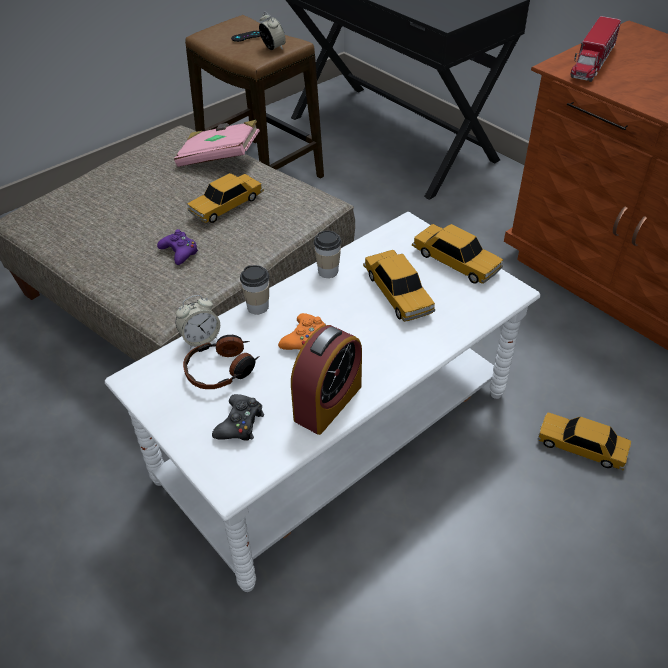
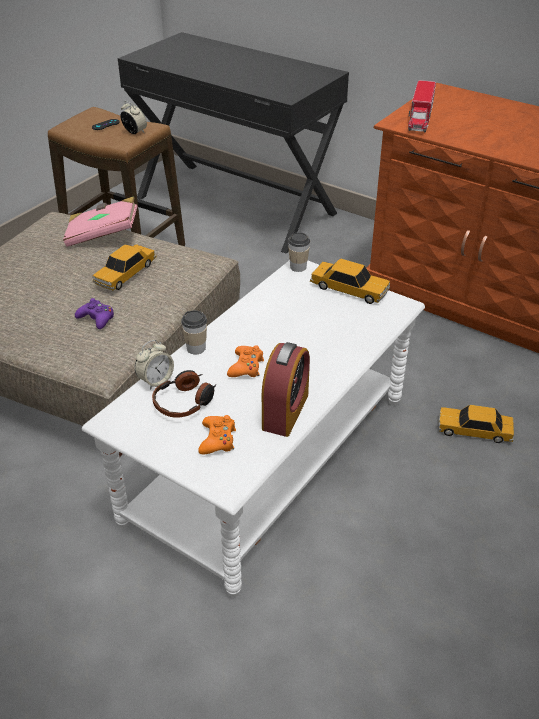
camera: 15 degrees left, 5 degrees down
black game controller [212,394,264,441] -> orange game controller [198,415,236,454]
cup [314,230,341,278] -> cup moved to [288,232,310,272]
toy car [363,250,435,322] -> none

